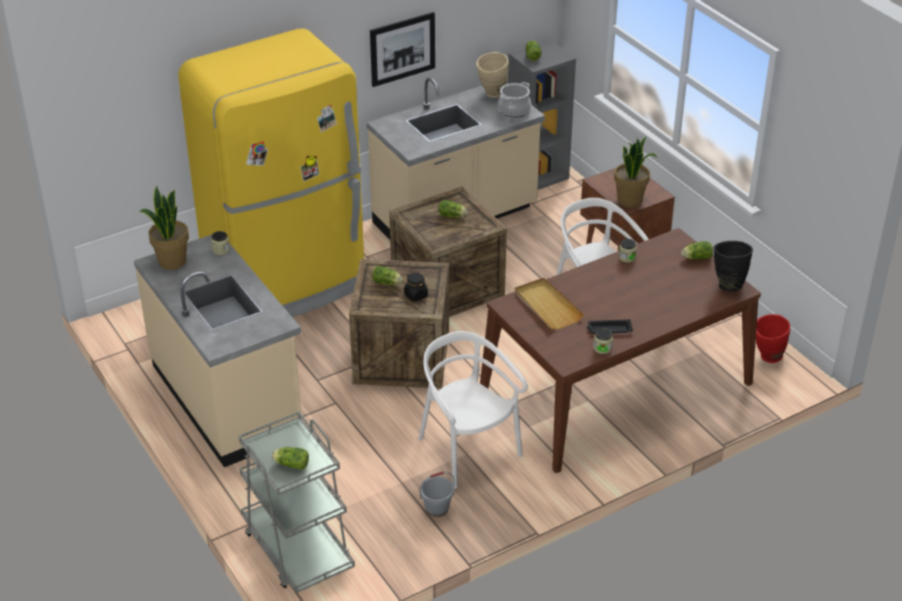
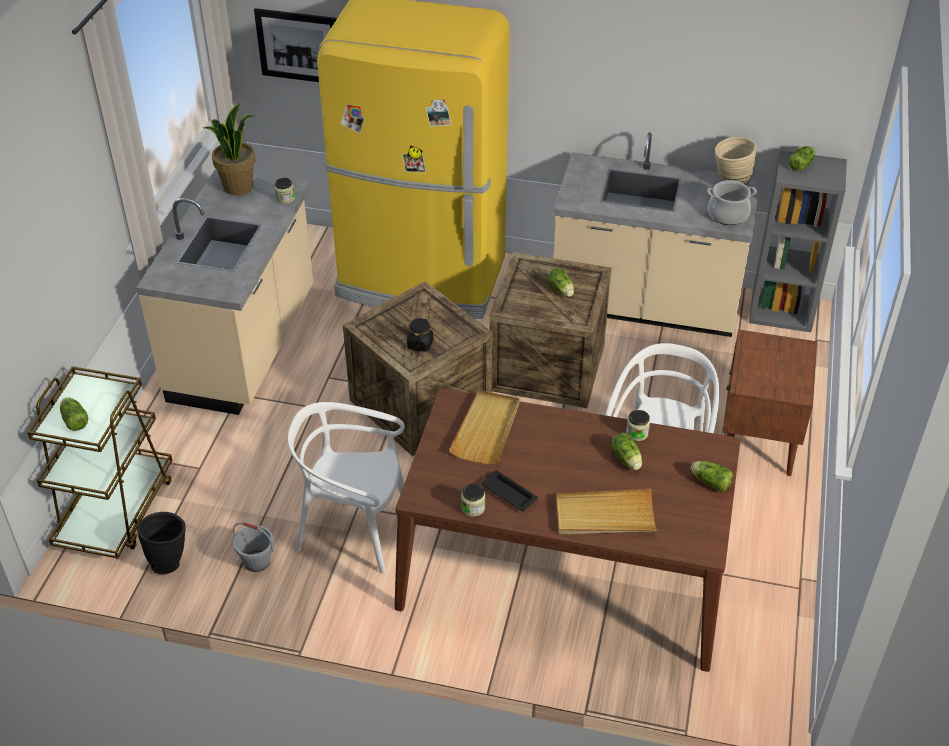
camera: 45 degrees right, 5 degrees up
grey cart [239,412,355,593] -> brown cart [27,366,172,559]
picture [370,12,435,87] -> picture moved to [254,8,337,82]
lettuce [372,266,403,285] -> lettuce moved to [611,433,642,470]
white chair [419,331,528,489] -> white chair turned 90 degrees counterclockwise [288,402,405,573]
potted plant [614,137,657,208] -> none
black vase [714,241,753,291] -> black vase moved to [137,512,186,575]
red vase [756,314,790,363] -> none
none -> beige tray [556,489,658,534]

